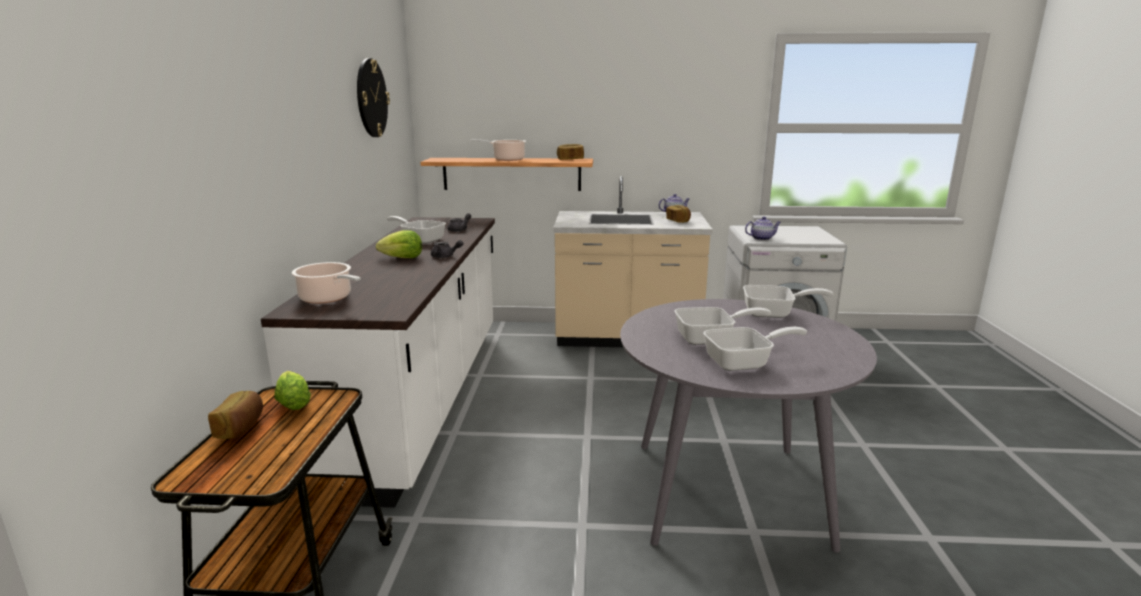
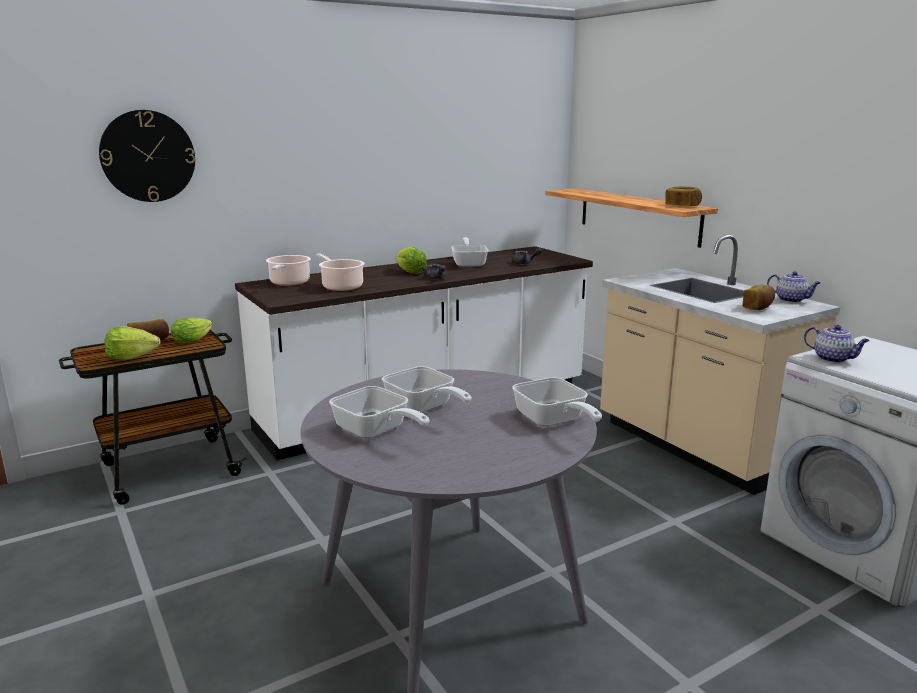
camera: 55 degrees right, 0 degrees up
wall clock [357,58,390,137] -> wall clock moved to [99,110,195,202]
cooking pot [470,139,526,161] -> cooking pot moved to [316,253,365,291]
none -> lettuce [104,326,161,360]

